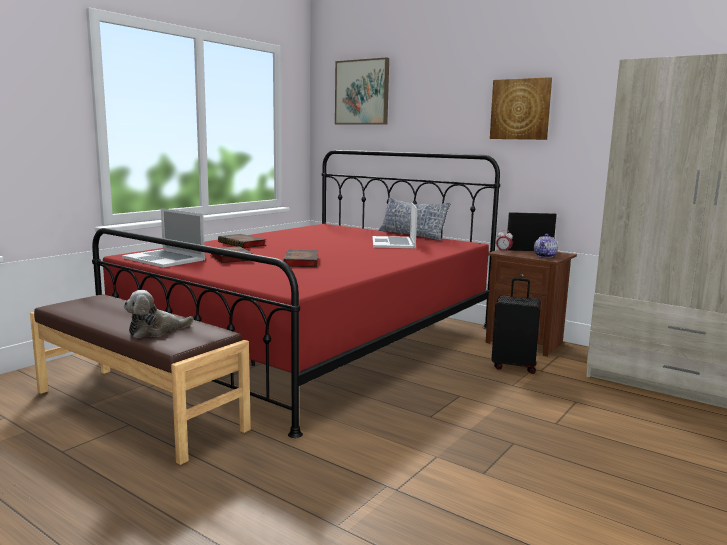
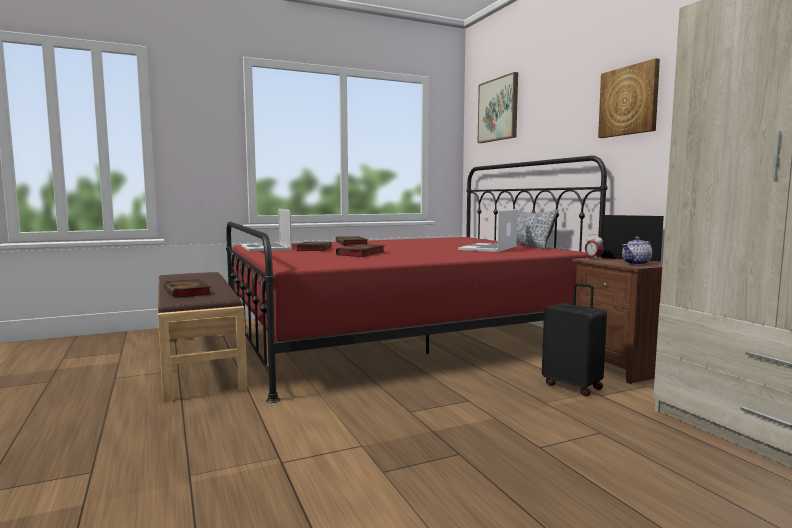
camera: 30 degrees right, 5 degrees down
plush toy [124,290,194,338] -> book [163,279,211,298]

